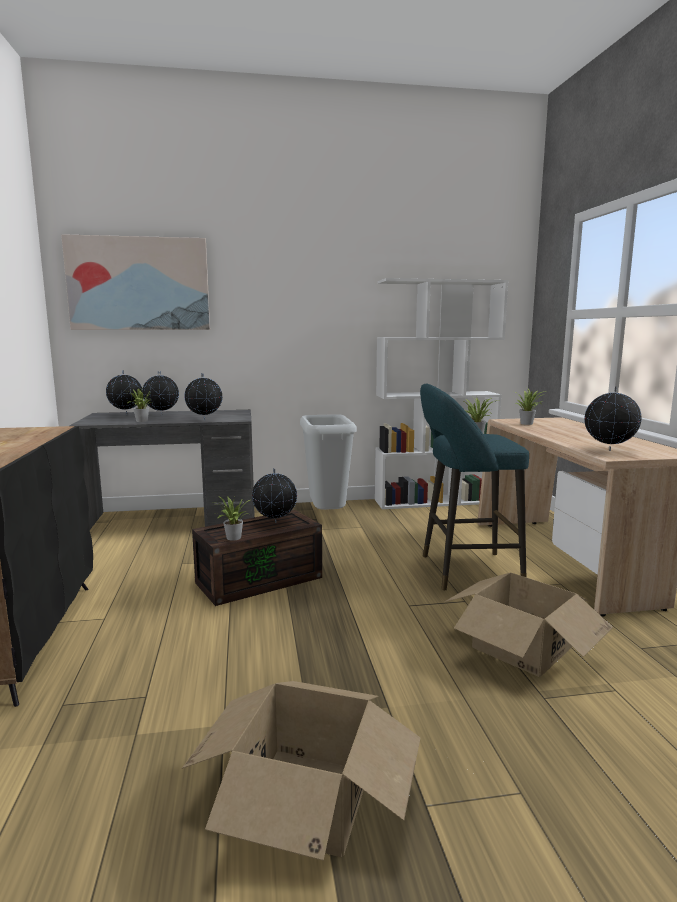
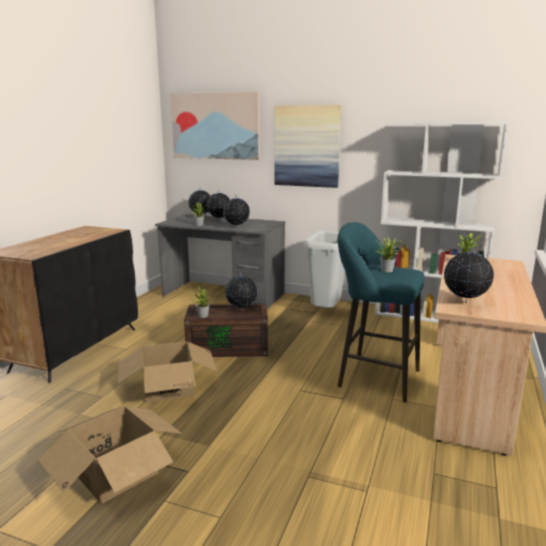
camera: 30 degrees right, 5 degrees up
cardboard box [444,573,613,677] -> cardboard box moved to [118,341,217,402]
none -> picture [274,105,341,188]

